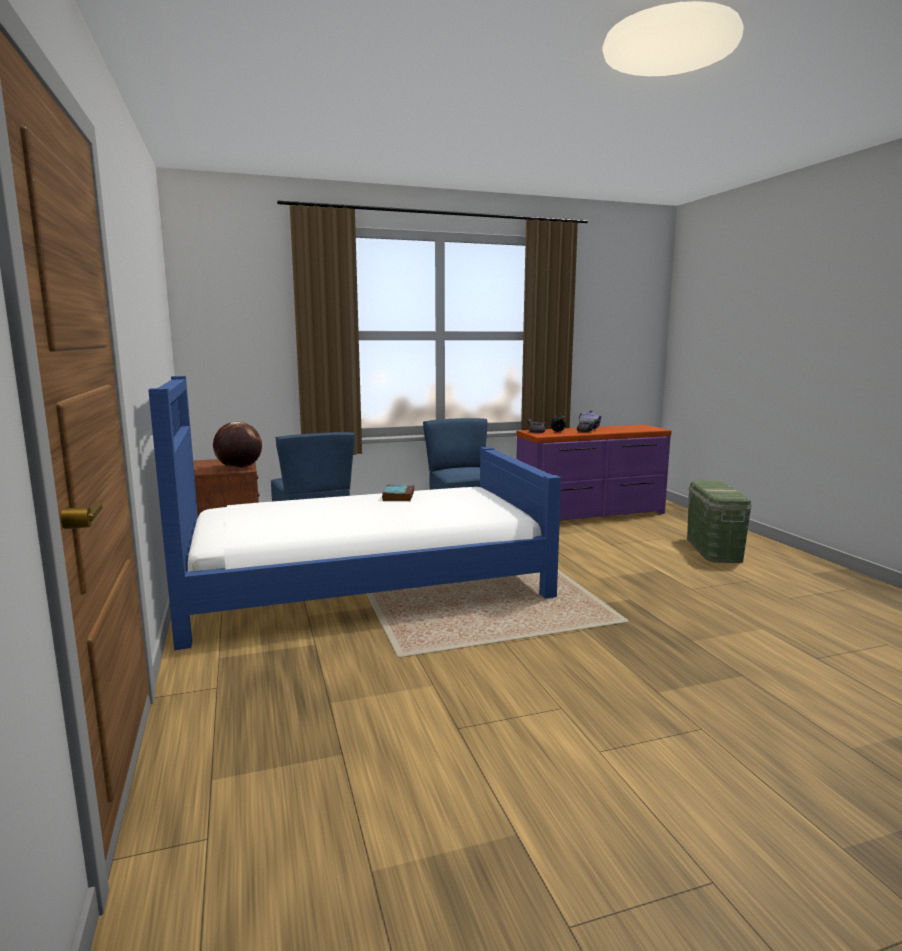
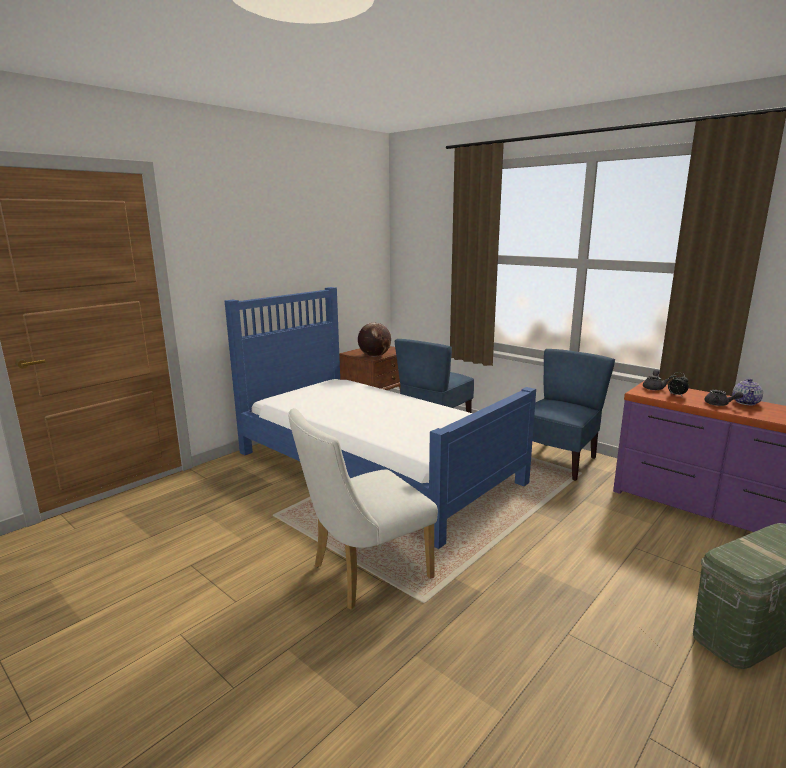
camera: 60 degrees right, 5 degrees up
book [382,485,414,501] -> none
none -> white chair [288,408,438,610]

